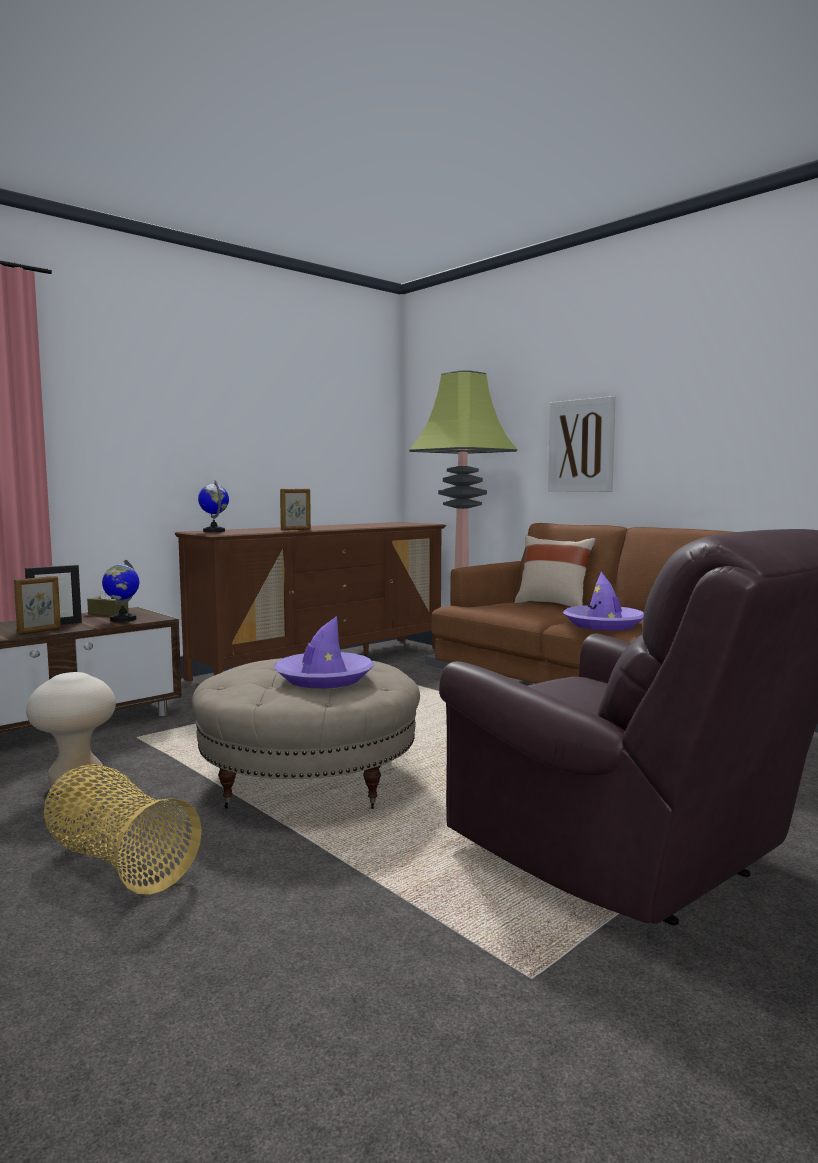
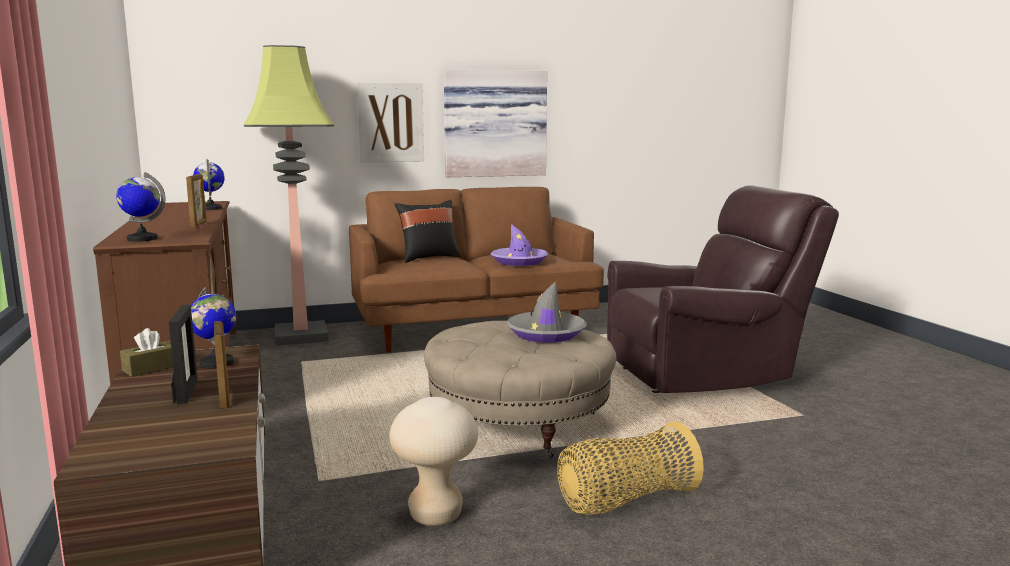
camera: 65 degrees left, 5 degrees up
purple hat [274,616,374,688] -> grey hat [506,281,587,343]
beige pillow [514,535,596,607] -> black pillow [395,200,460,263]
none -> globe [193,159,225,210]
none -> picture [444,69,547,177]

